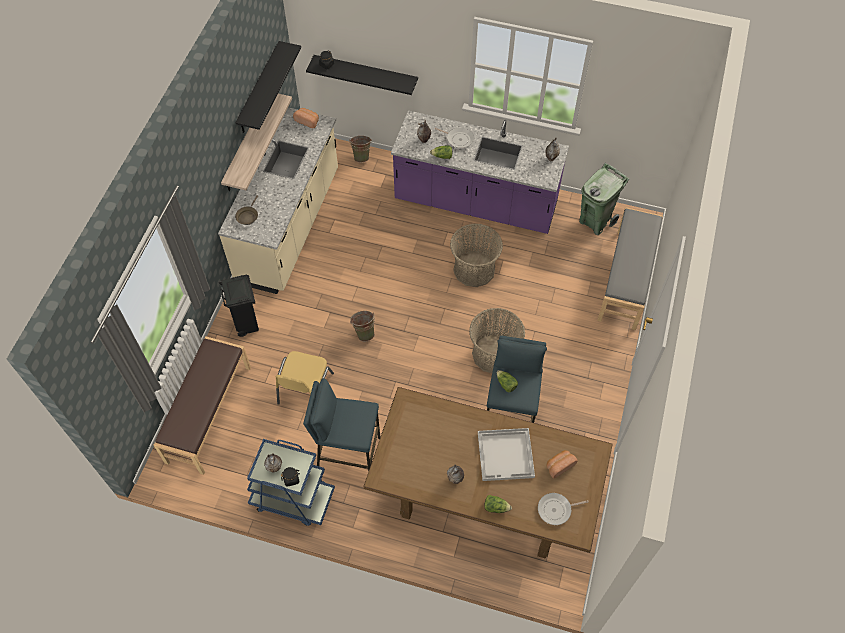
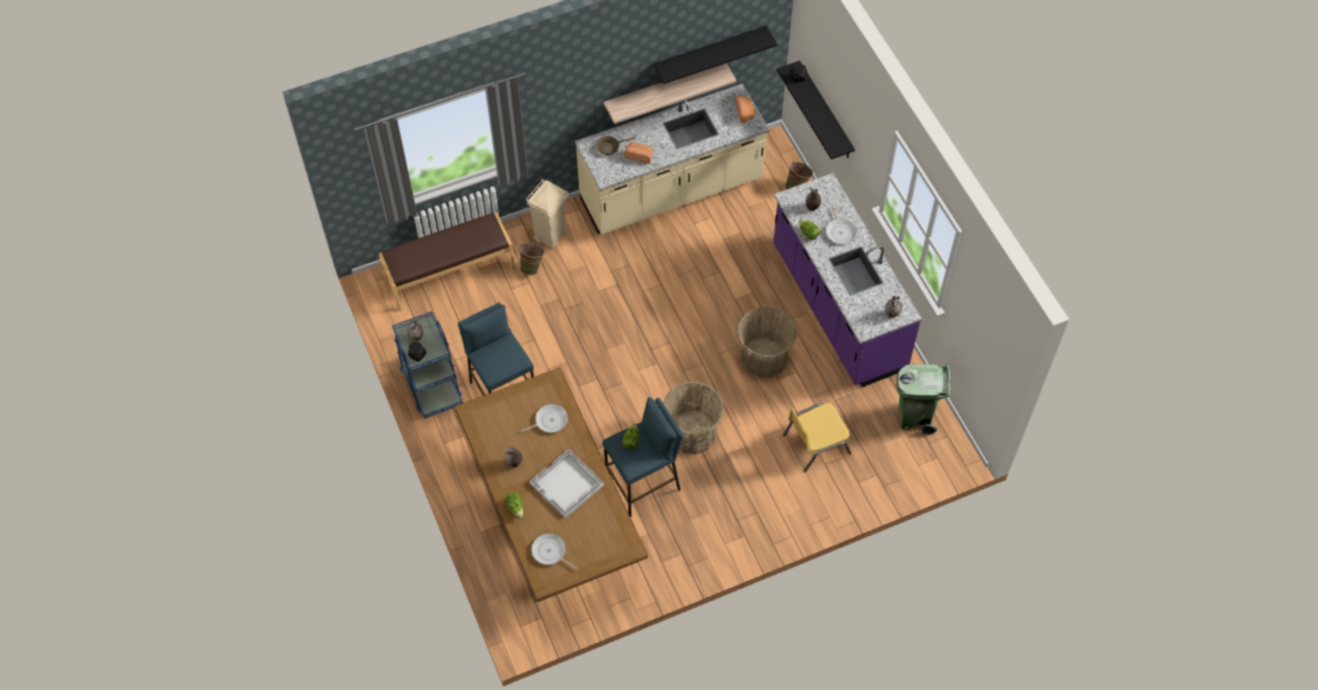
camera: 50 degrees right, 0 degrees up
black trash can [219,275,259,337] -> beige trash can [526,179,570,248]
yellow chair [276,351,334,405] -> yellow chair moved to [783,403,851,472]
green bucket [350,311,375,341] -> green bucket moved to [518,243,545,275]
bread [546,450,578,479] -> bread moved to [624,142,653,164]
grey bench [597,207,663,330] -> none
none -> frying pan [520,404,568,433]

